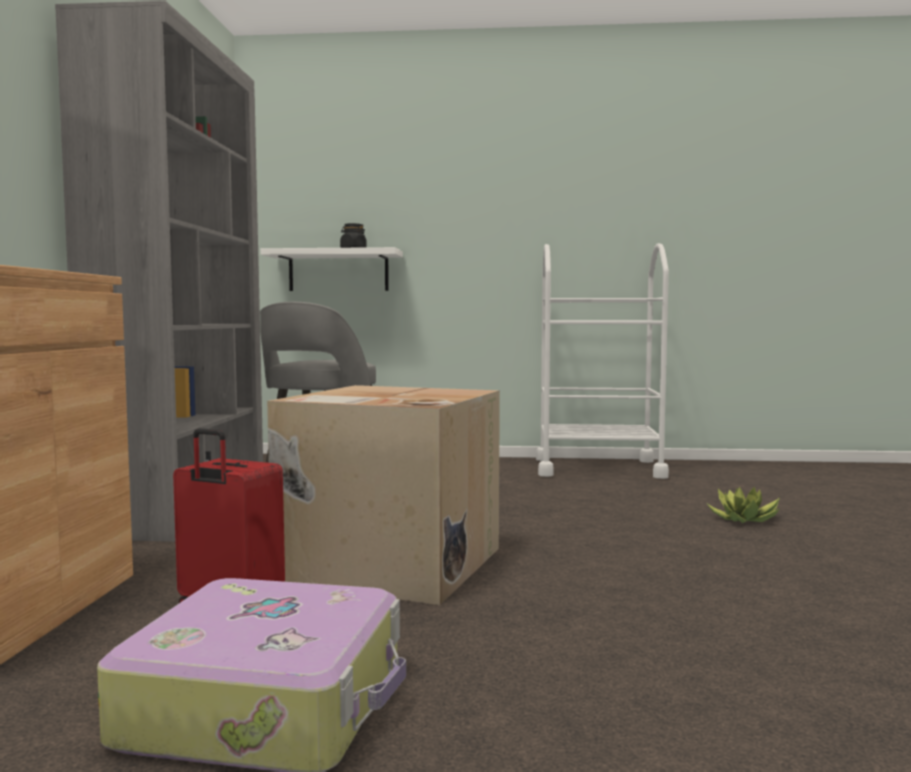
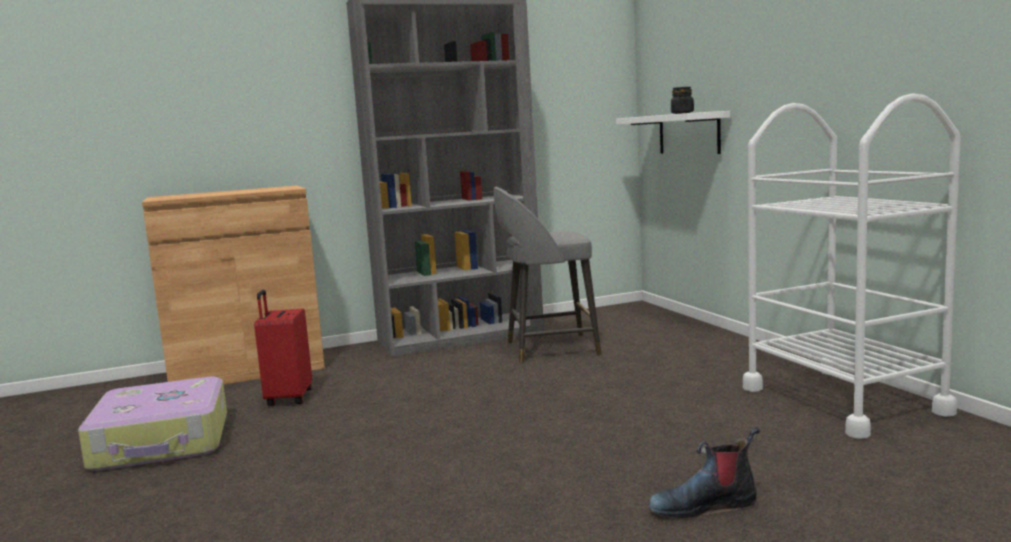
camera: 65 degrees right, 5 degrees up
cardboard box [267,385,500,605] -> none
potted plant [707,487,780,523] -> boot [648,427,760,518]

